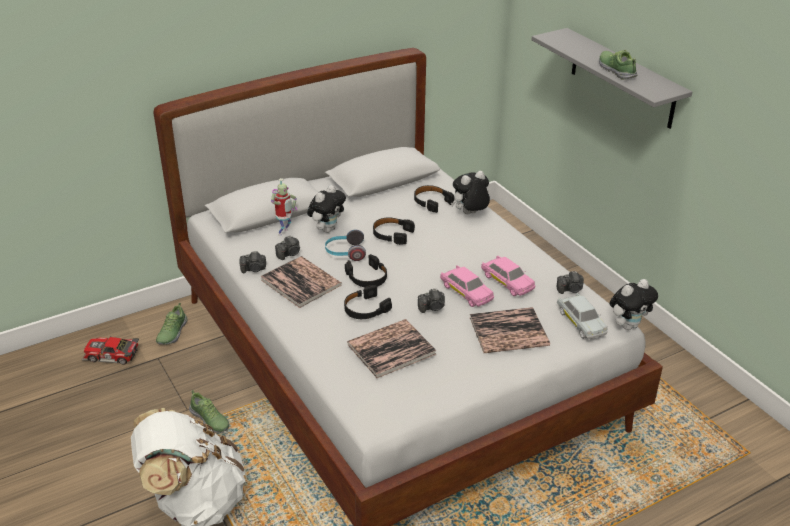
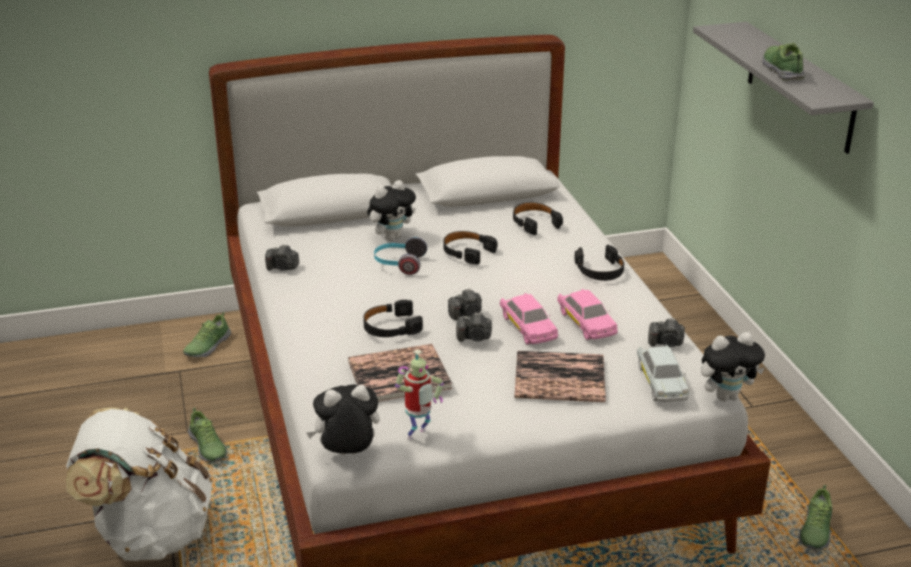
camera: 15 degrees right, 5 degrees down
toy car [82,336,139,365] -> none
book [260,256,342,308] -> none
toy robot [271,178,297,236] -> toy robot moved to [395,349,444,440]
camera [275,235,300,260] -> camera moved to [448,288,482,320]
black headphones [345,254,387,287] -> black headphones moved to [575,245,624,281]
plush toy [451,171,490,214] -> plush toy moved to [307,385,380,455]
none -> shoe [798,485,832,550]

